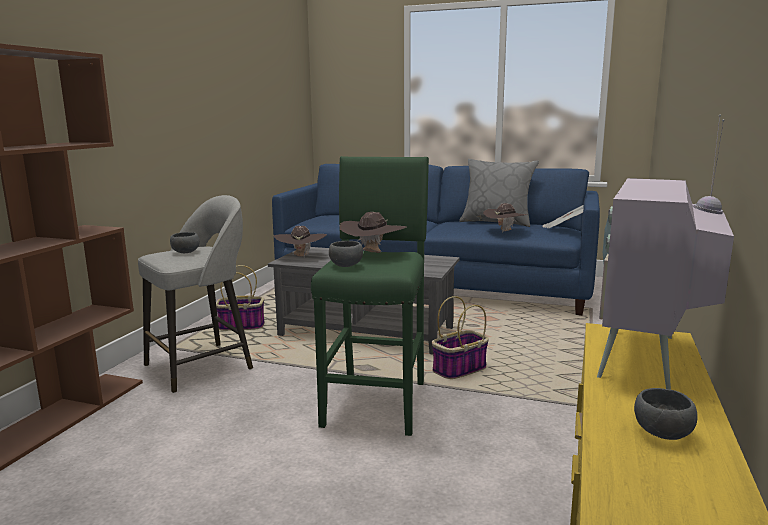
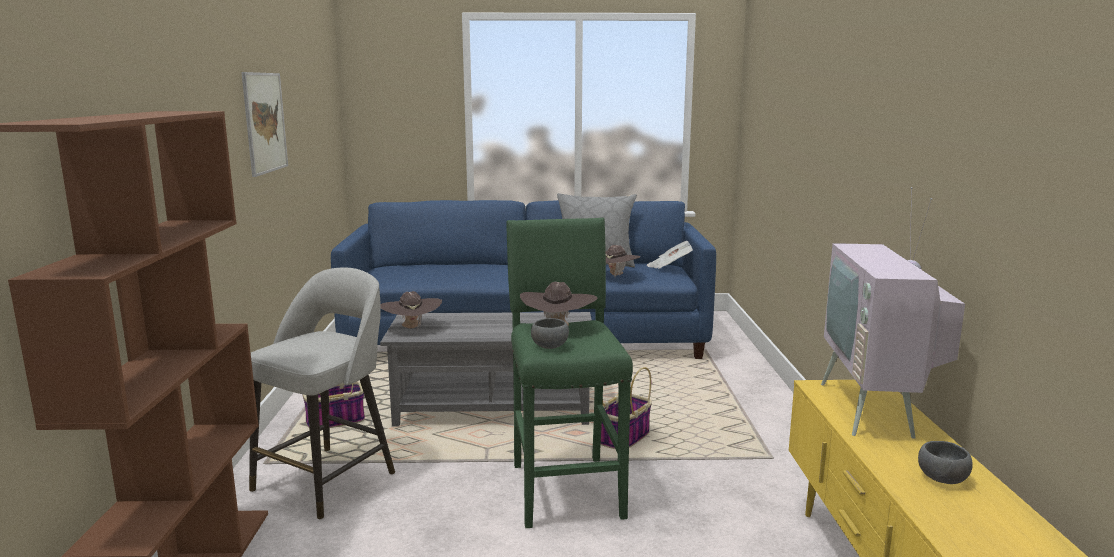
camera: 20 degrees left, 0 degrees up
grey bowl [170,232,200,253] -> none
none -> picture [241,72,288,177]

